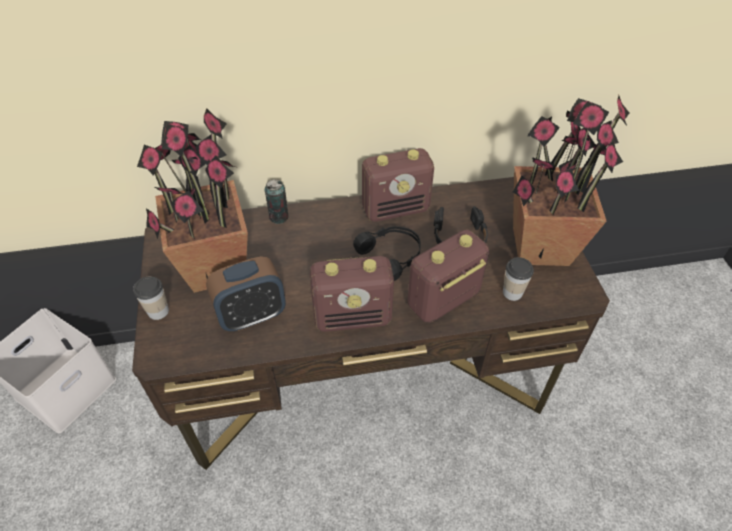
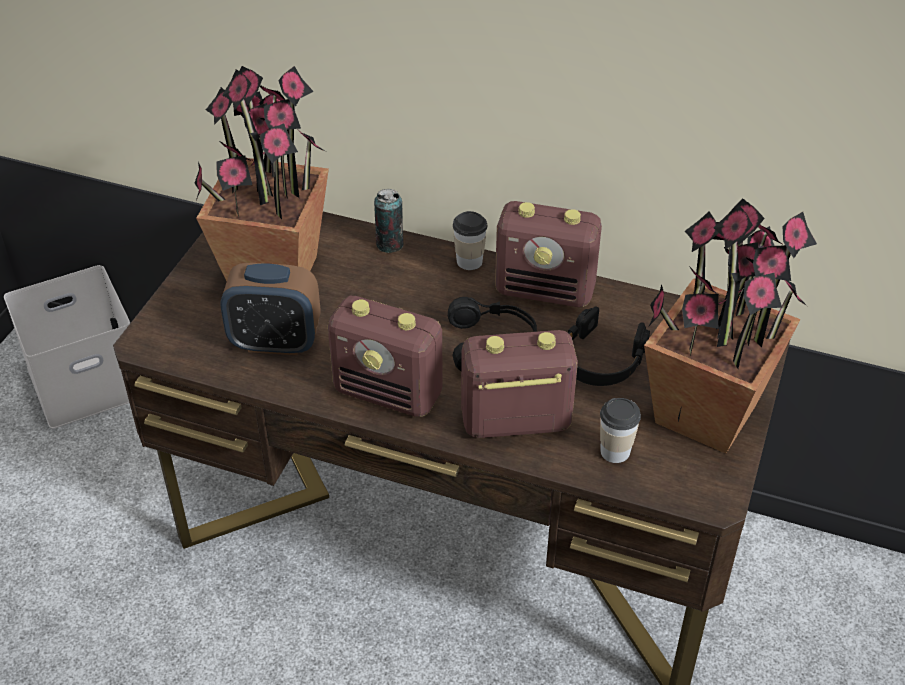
camera: 30 degrees right, 5 degrees down
cup [133,277,169,320] -> cup moved to [453,211,487,270]

